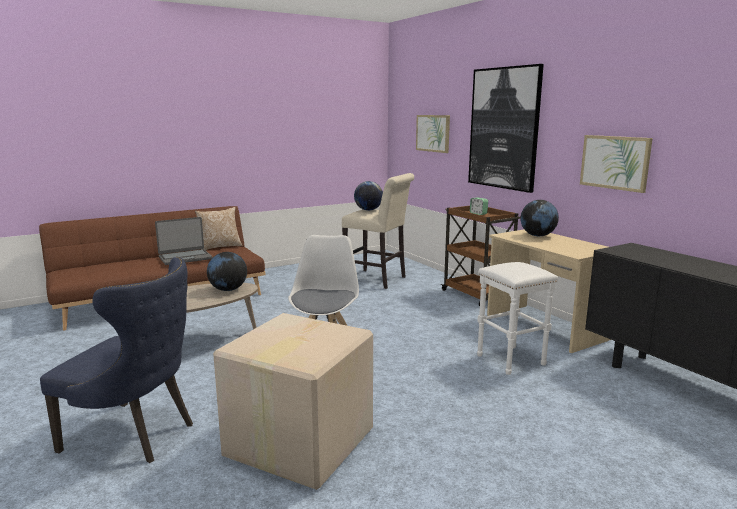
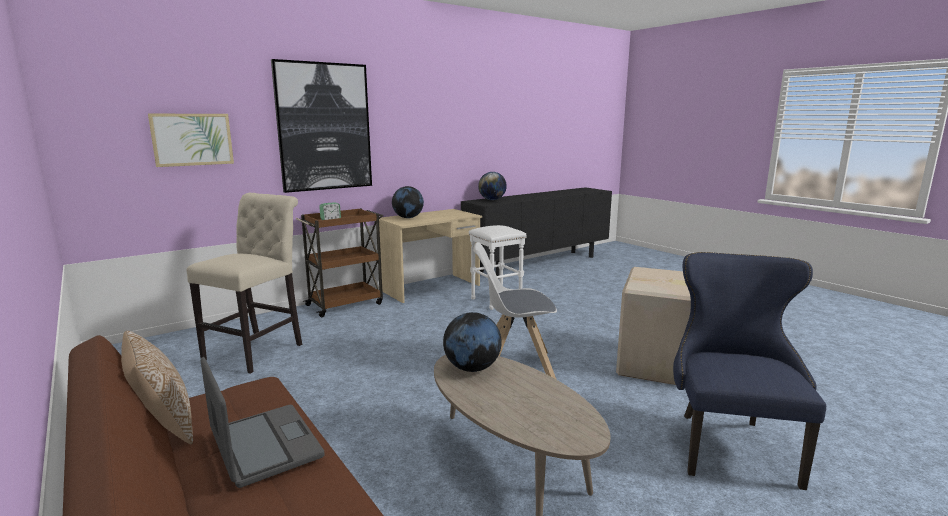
camera: 95 degrees left, 0 degrees up
globe [354,181,383,211] -> globe moved to [478,172,507,200]
picture [580,135,653,193] -> none

